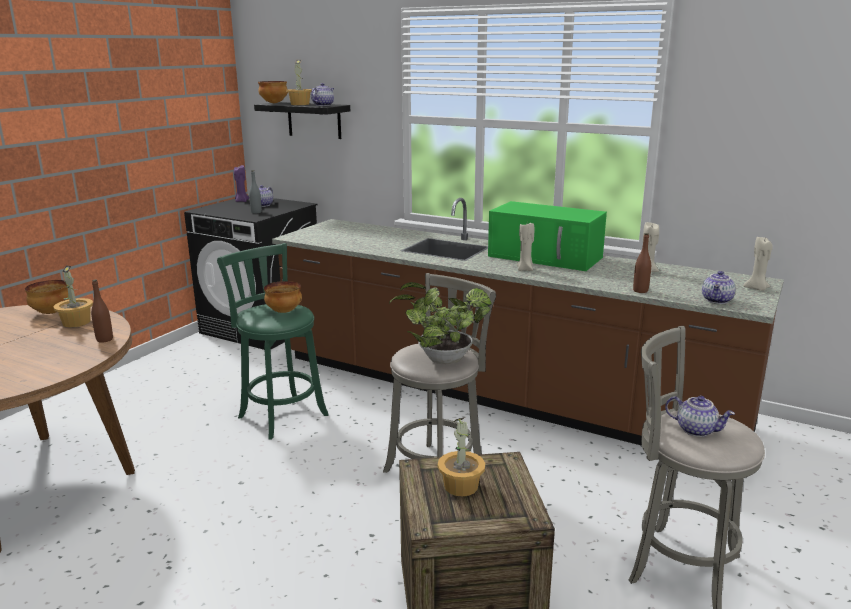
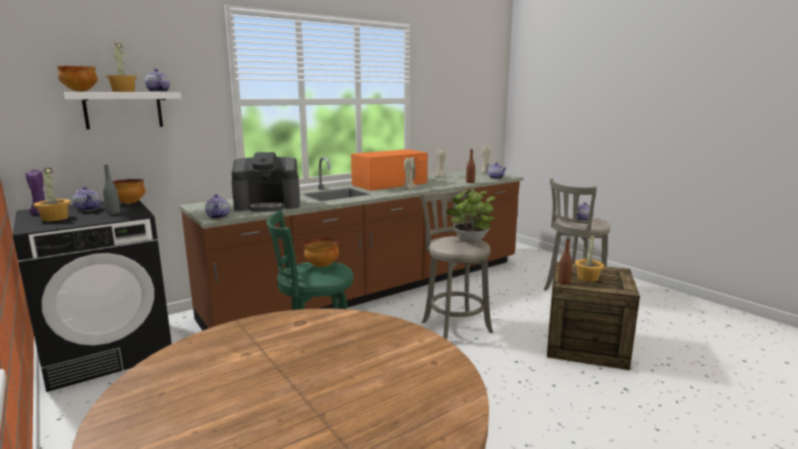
camera: 65 degrees left, 5 degrees down
bowl [25,280,69,314] -> bowl moved to [112,179,146,204]
potted plant [53,265,93,327] -> potted plant moved to [33,168,71,221]
brown bottle [91,279,113,343] -> brown bottle moved to [558,238,572,285]
black shelf [254,102,350,139] -> white shelf [64,92,181,129]
green microwave [488,201,607,271] -> orange microwave [351,149,428,191]
none -> teapot [205,194,230,219]
none -> coffee machine [231,152,300,212]

